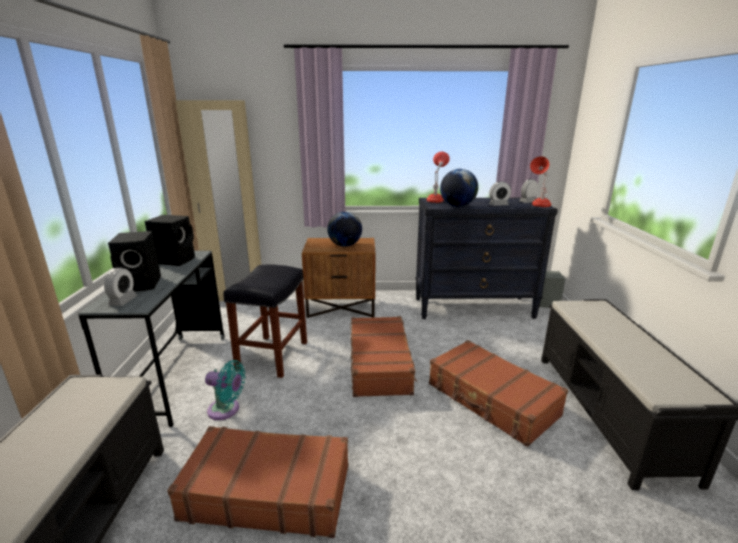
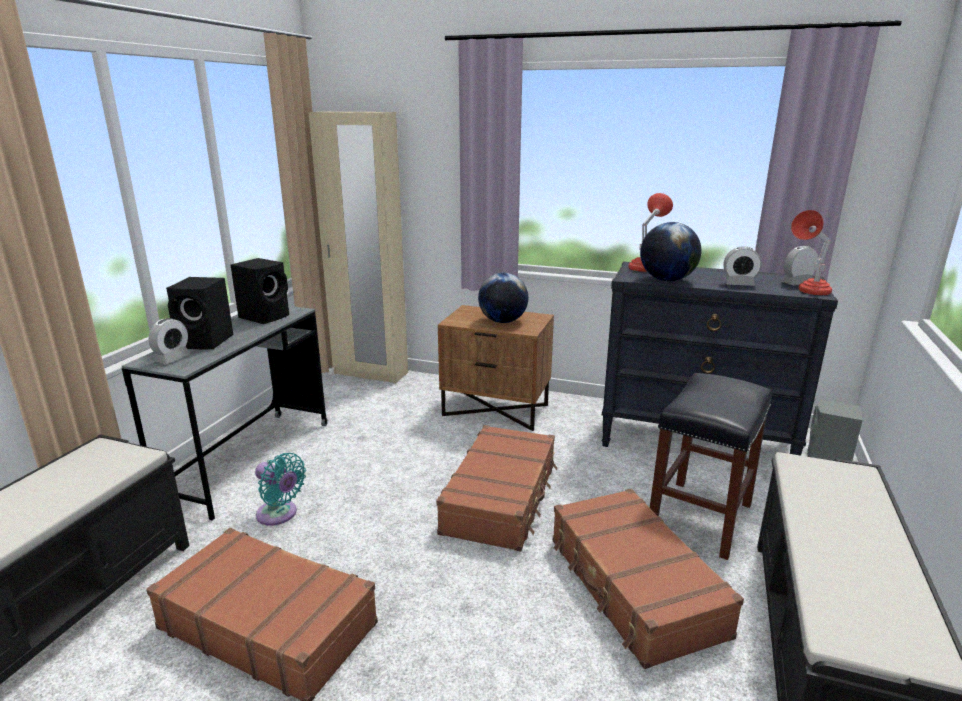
camera: 20 degrees right, 0 degrees up
black stool [223,264,307,378] -> black stool moved to [650,373,772,560]

